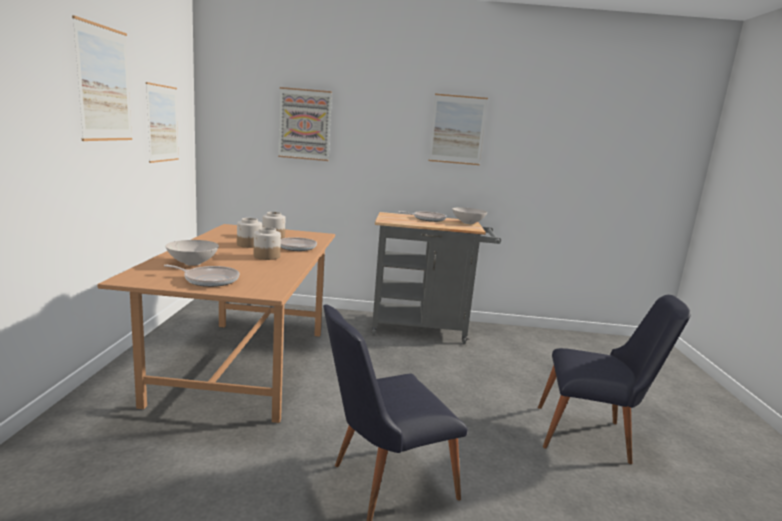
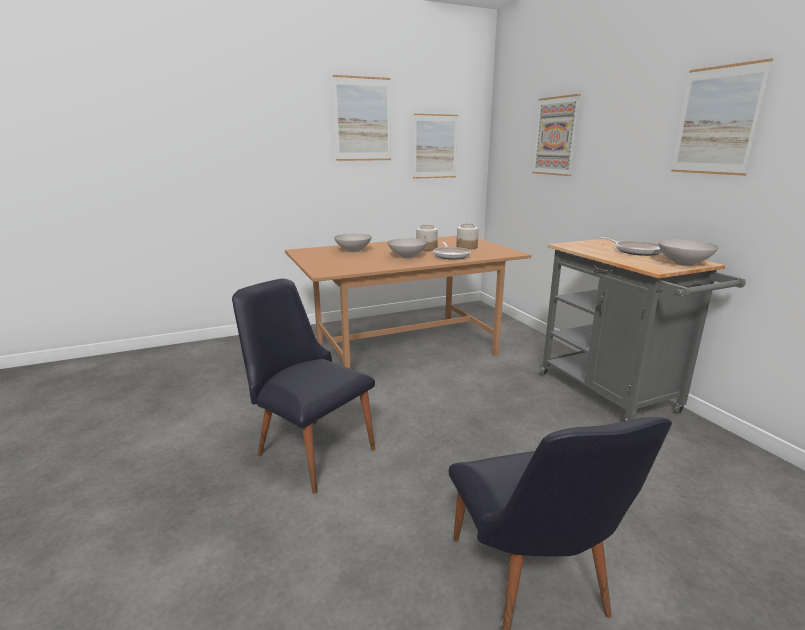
camera: 65 degrees right, 5 degrees up
frying pan [164,265,240,287] -> none
jar [254,227,281,260] -> white bowl [387,238,427,258]

